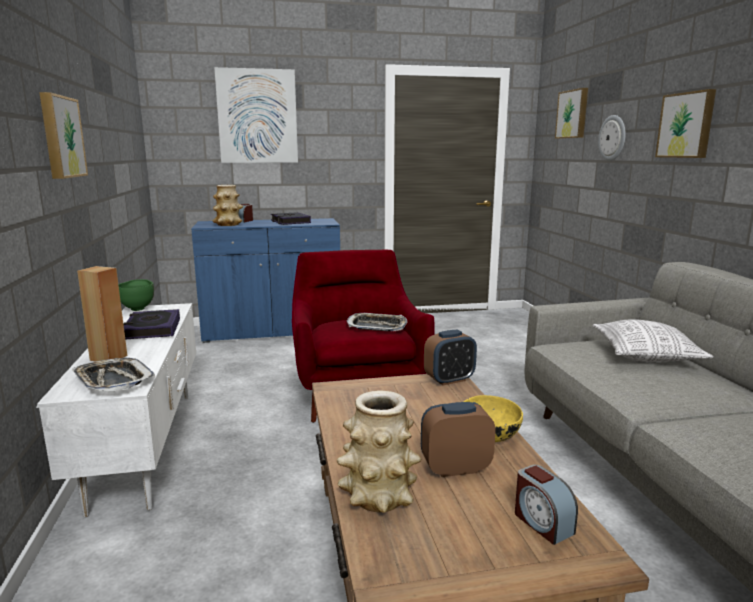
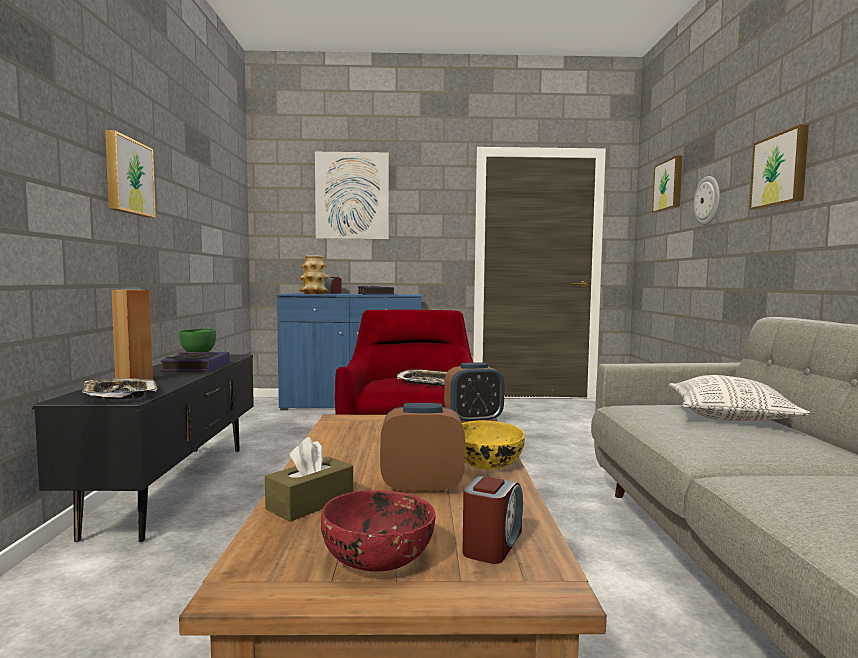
camera: 10 degrees right, 10 degrees down
white tv stand [36,303,196,518] -> black tv stand [32,354,254,542]
vase [337,390,421,513] -> brown tissue box [265,437,353,522]
alarm clock [515,465,578,545] -> alarm clock turned 135 degrees counterclockwise [463,476,523,564]
none -> red bowl [321,490,436,572]

